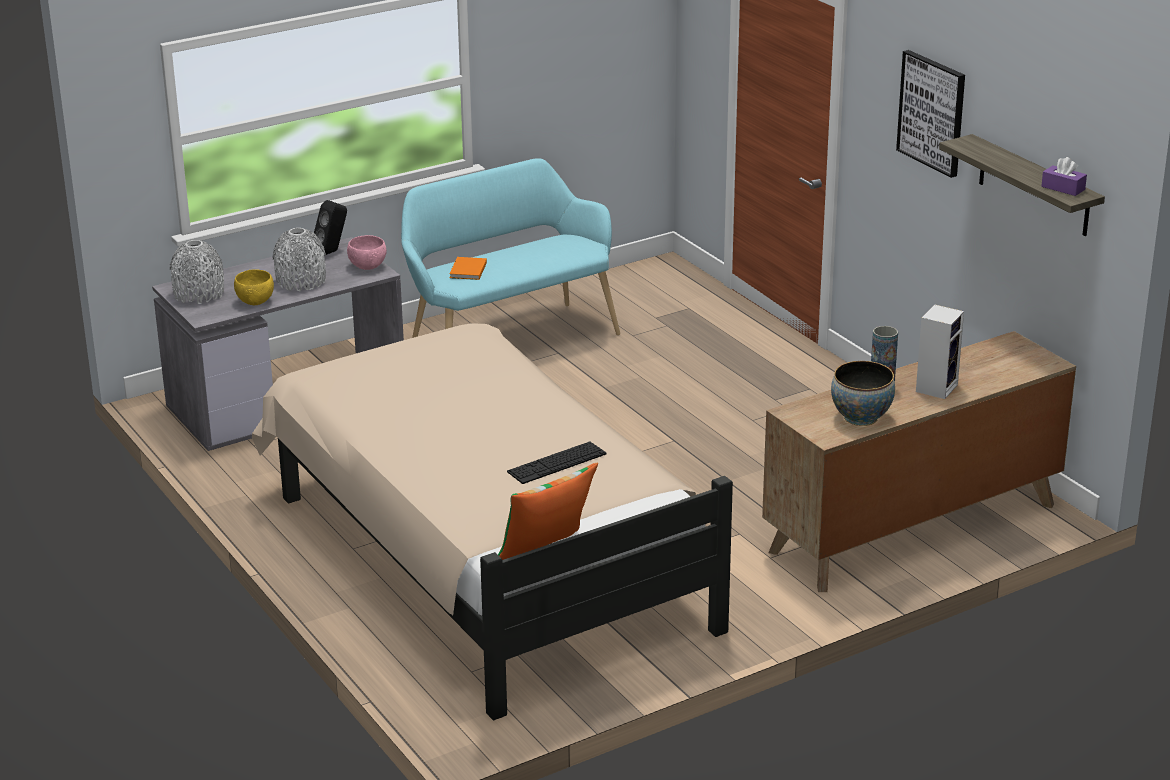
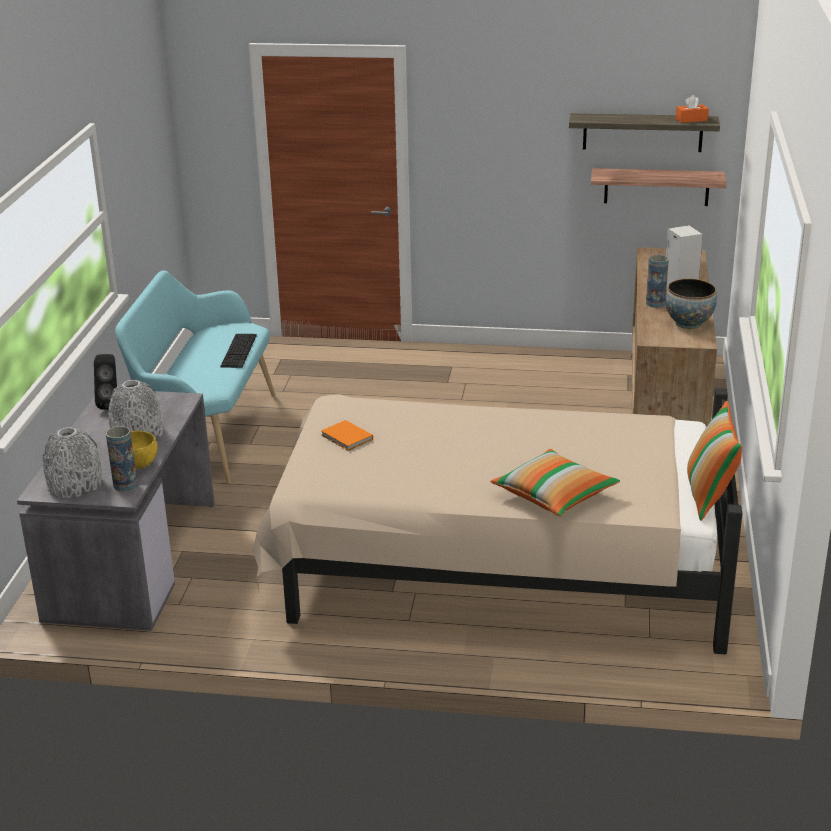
camera: 50 degrees left, 0 degrees up
pink bowl [347,235,387,270] -> none
orange book [449,257,487,280] -> orange book moved to [321,420,373,451]
keyboard [507,442,607,484] -> keyboard moved to [220,334,257,368]
picture [896,50,965,178] -> none
purple tissue box [1042,157,1087,196] -> orange tissue box [676,95,709,123]
none -> vase [106,426,138,491]
none -> pillow [490,449,620,516]
none -> shelf [591,168,727,206]

